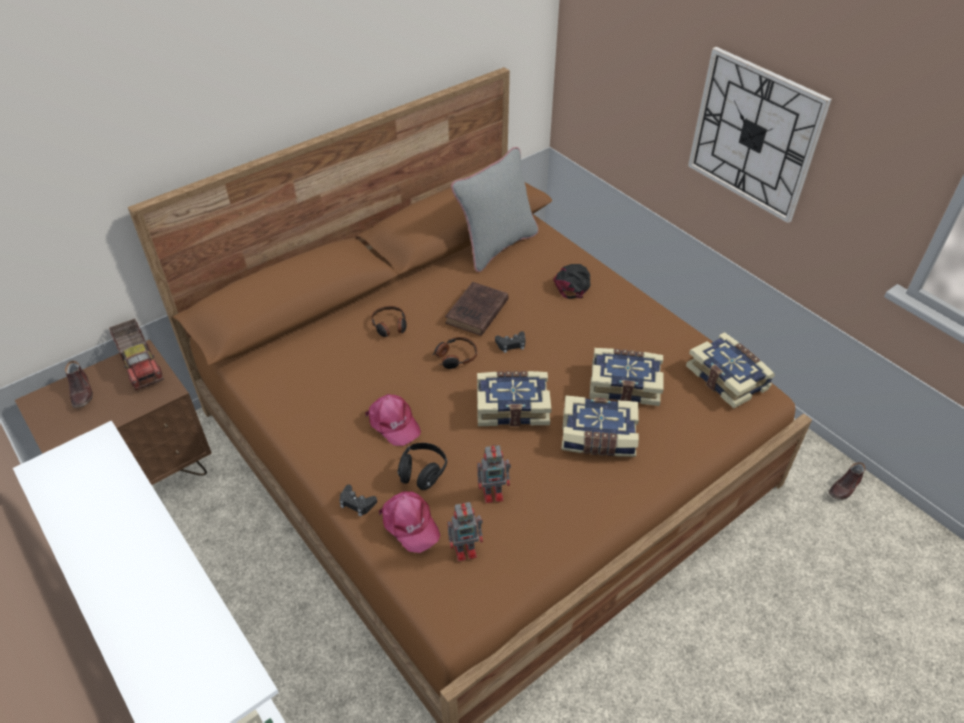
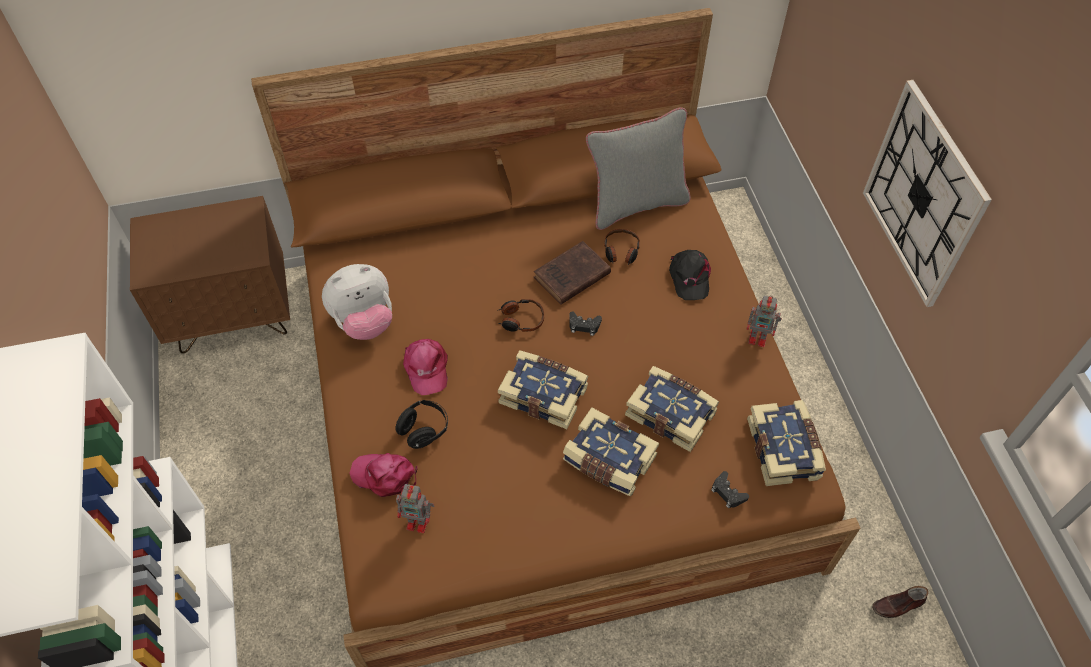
camera: 25 degrees right, 10 degrees up
brown shoe [65,361,93,408] -> none
toy truck [109,319,164,390] -> none
black game controller [339,484,377,516] -> black game controller moved to [711,471,749,508]
headphones [371,306,406,337] -> headphones moved to [604,229,640,265]
pink cap [379,491,440,553] -> pink cap turned 120 degrees clockwise [349,453,417,497]
toy robot [477,444,511,503] -> toy robot moved to [746,296,782,347]
black cap [553,264,590,299] -> black cap turned 135 degrees clockwise [669,250,711,300]
none -> plush toy [322,264,392,340]

